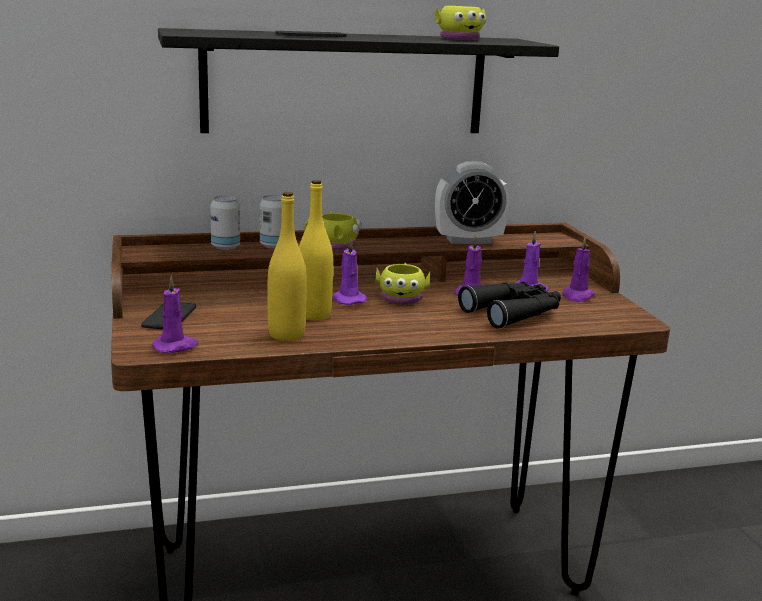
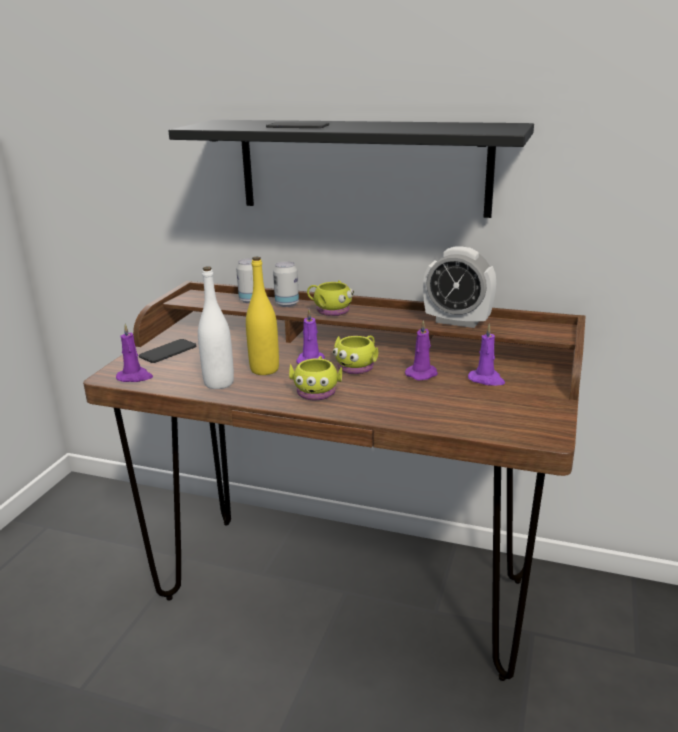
camera: 35 degrees right, 5 degrees up
yellow bottle [267,192,307,341] -> white bottle [198,266,234,389]
yellow mug [435,6,486,40] -> yellow mug moved to [289,356,342,400]
black binoculars [458,282,561,328] -> none
purple candle [562,237,595,302] -> none

